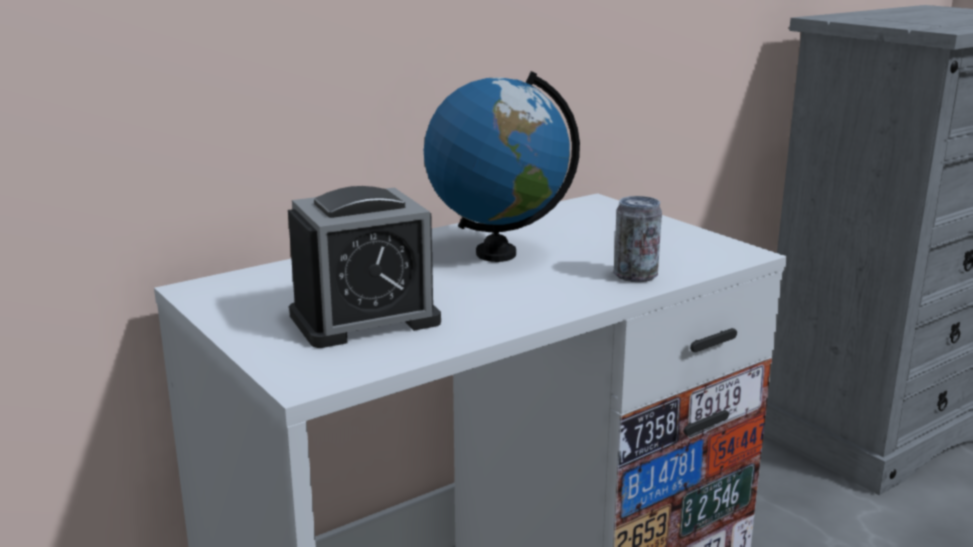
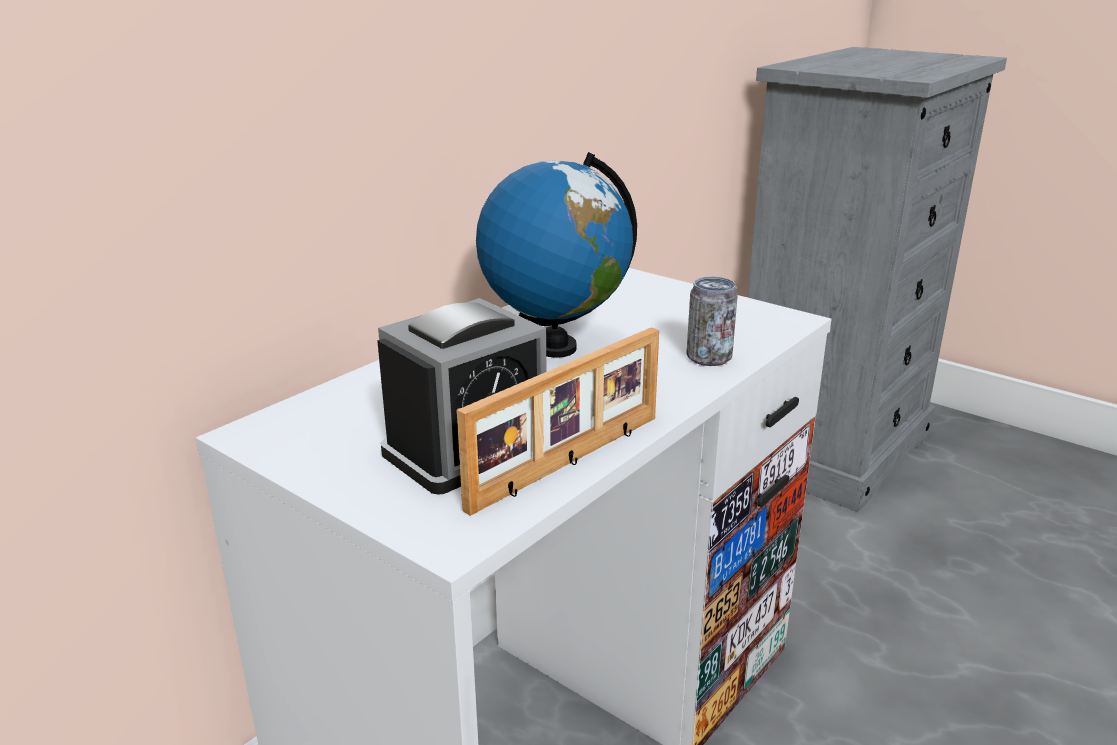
camera: 15 degrees left, 5 degrees up
none -> picture frame [457,327,659,516]

